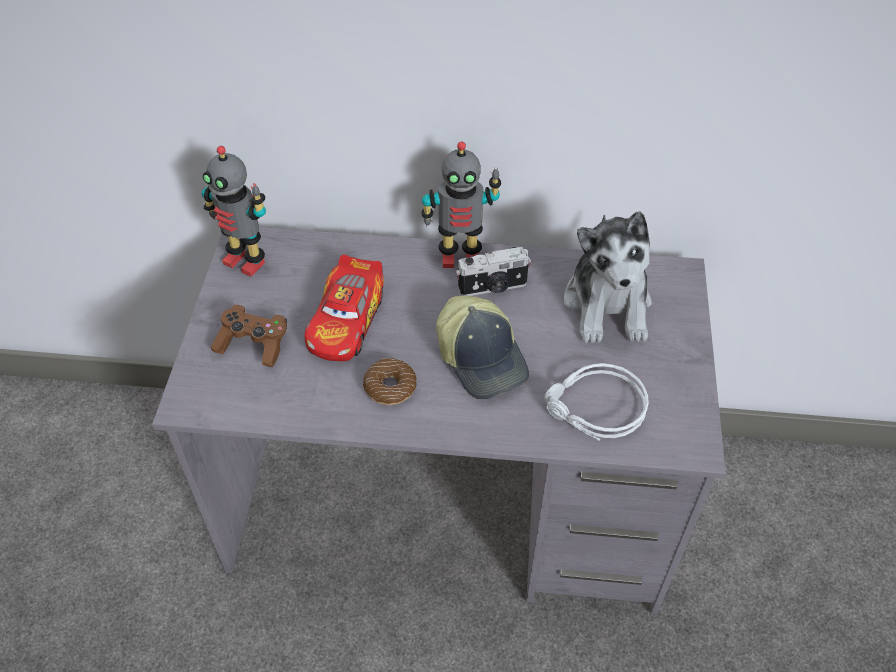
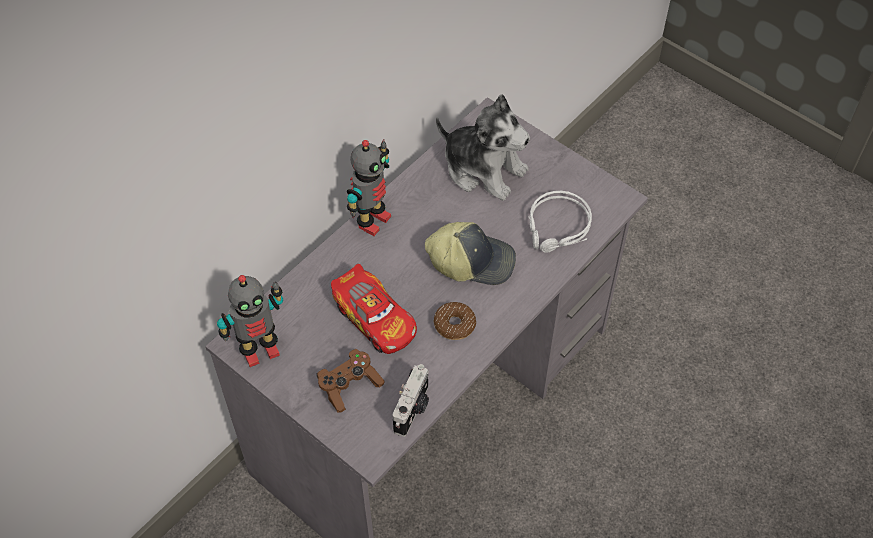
camera: 55 degrees left, 5 degrees up
camera [456,247,531,296] -> camera moved to [392,364,429,437]

